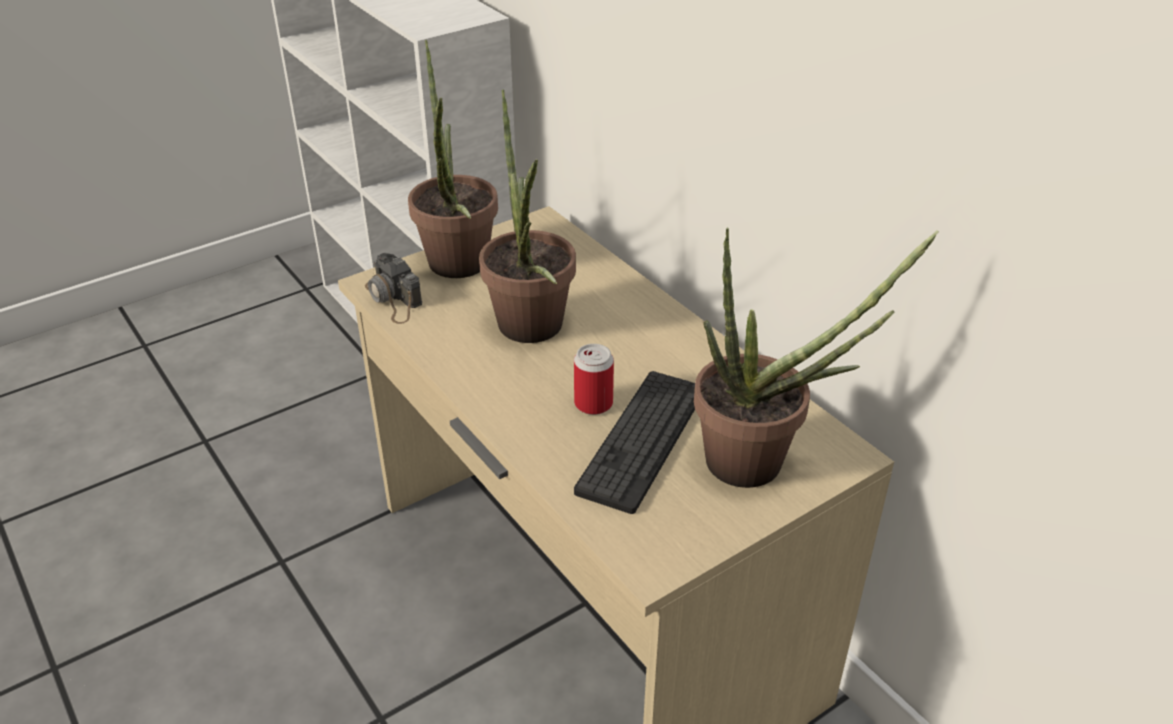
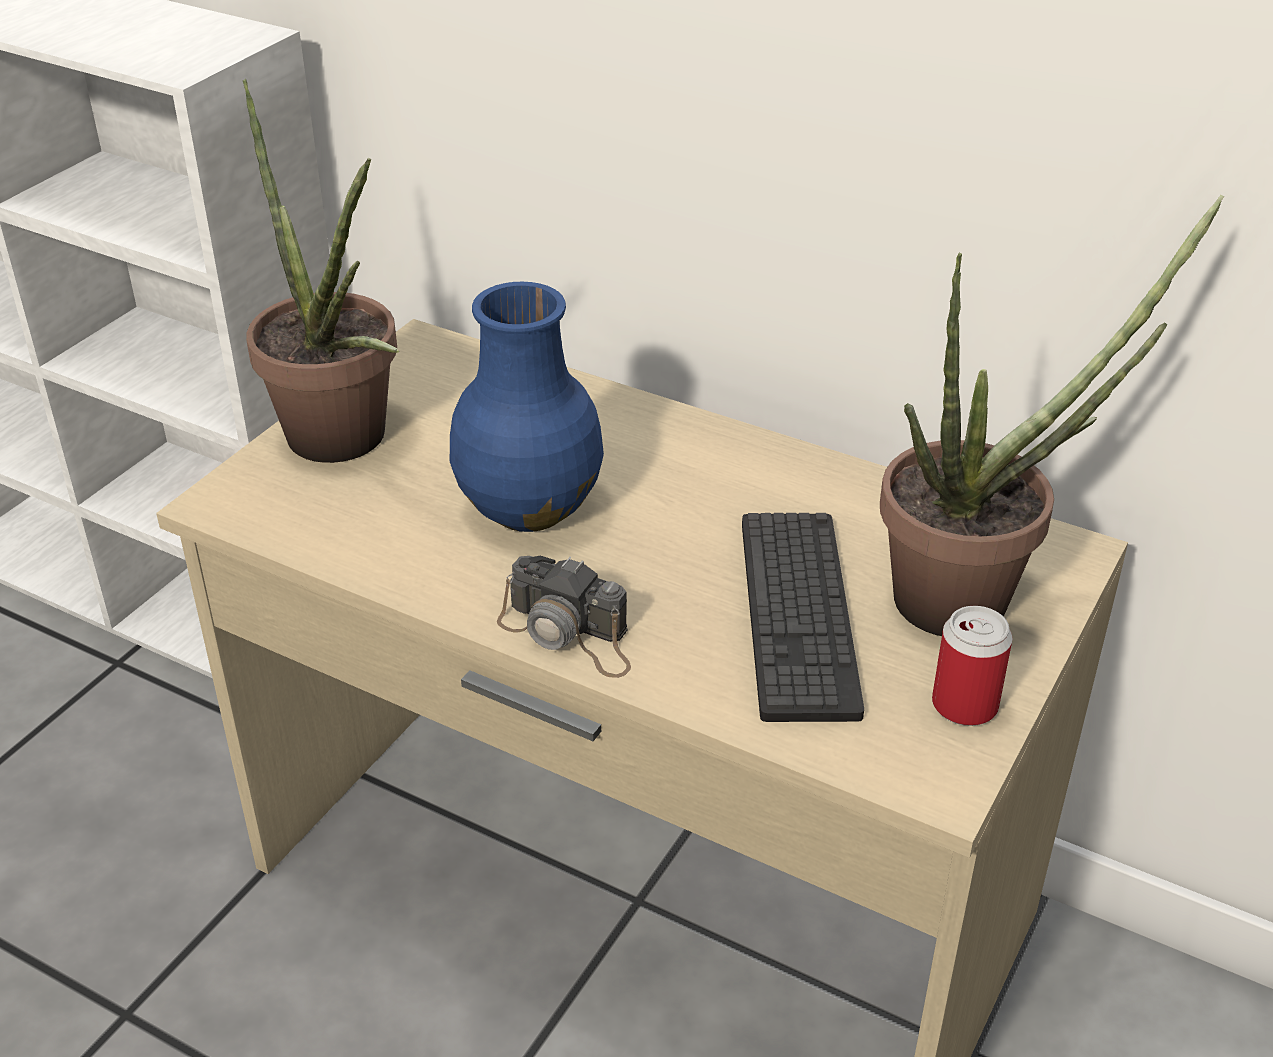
camera: 25 degrees left, 0 degrees up
camera [365,253,422,324] -> camera moved to [497,556,631,678]
potted plant [479,89,576,343] -> blue vase [450,282,604,532]
can [574,344,614,415] -> can moved to [932,606,1012,726]

